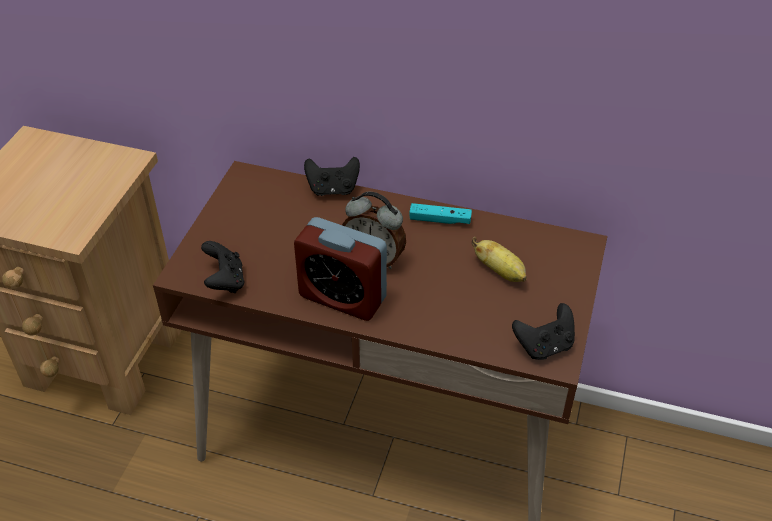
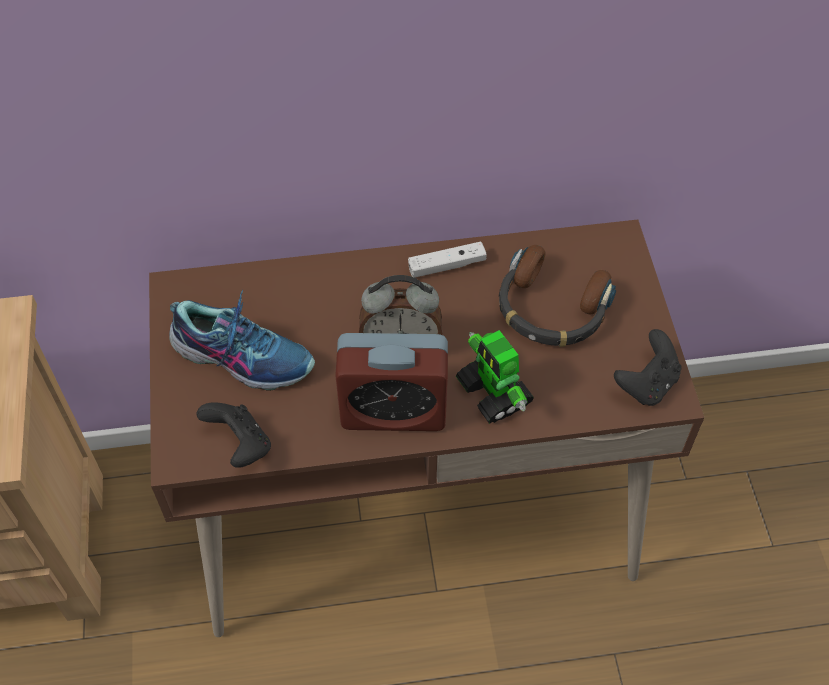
camera: 25 degrees left, 10 degrees up
black game controller [304,157,360,196] -> none
turquoise game controller [409,203,472,224] -> white game controller [408,241,487,278]
banana [471,237,526,282] -> headphones [499,245,616,347]
none -> shoe [169,290,315,391]
none -> toy robot [456,330,534,424]

